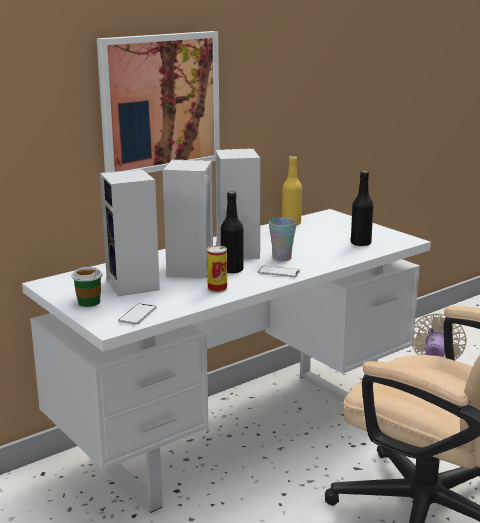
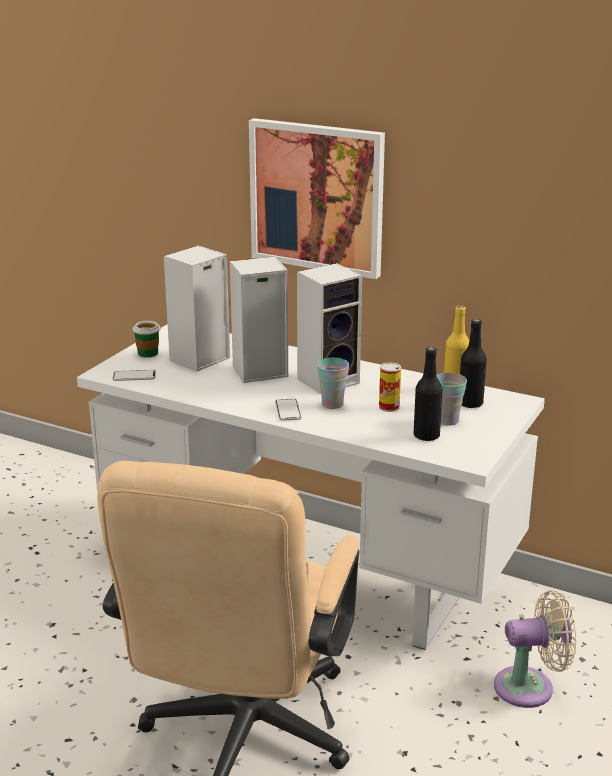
camera: 65 degrees right, 5 degrees up
can [207,246,227,293] -> can moved to [379,362,401,412]
black bottle [221,191,244,274] -> black bottle moved to [460,319,487,408]
none -> cup [436,372,467,426]

